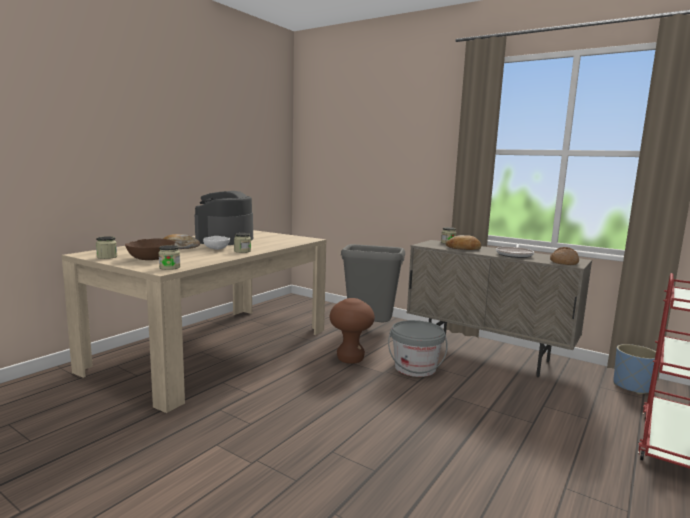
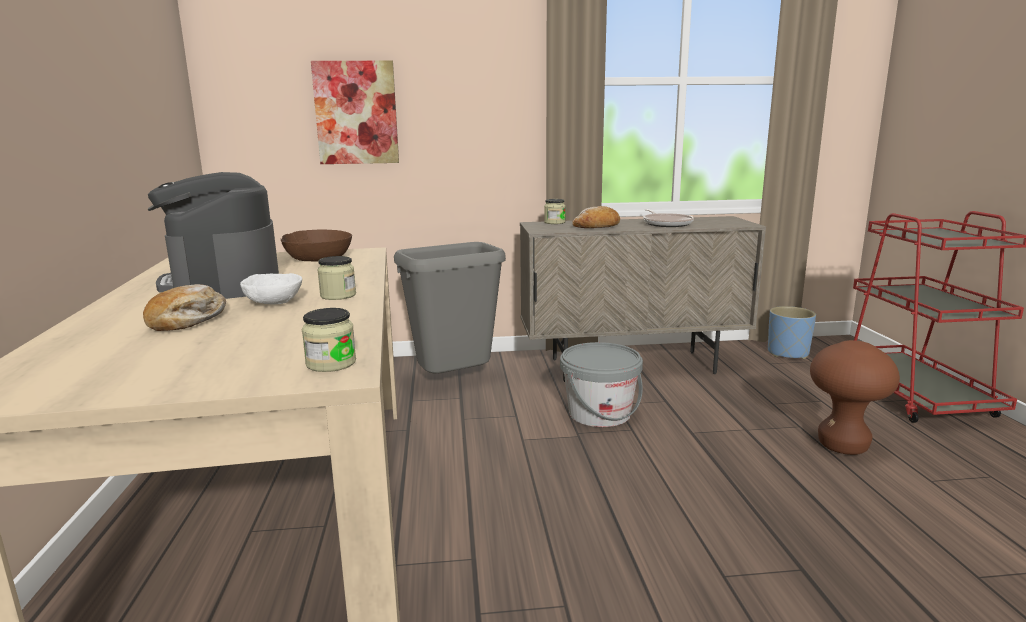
camera: 40 degrees left, 5 degrees up
jar [96,236,117,259] -> none
brown bowl [125,238,175,260] -> brown bowl moved to [281,230,352,262]
brown stool [330,298,375,364] -> brown stool moved to [810,340,900,455]
bread [550,247,579,265] -> none
none -> picture [311,61,399,164]

